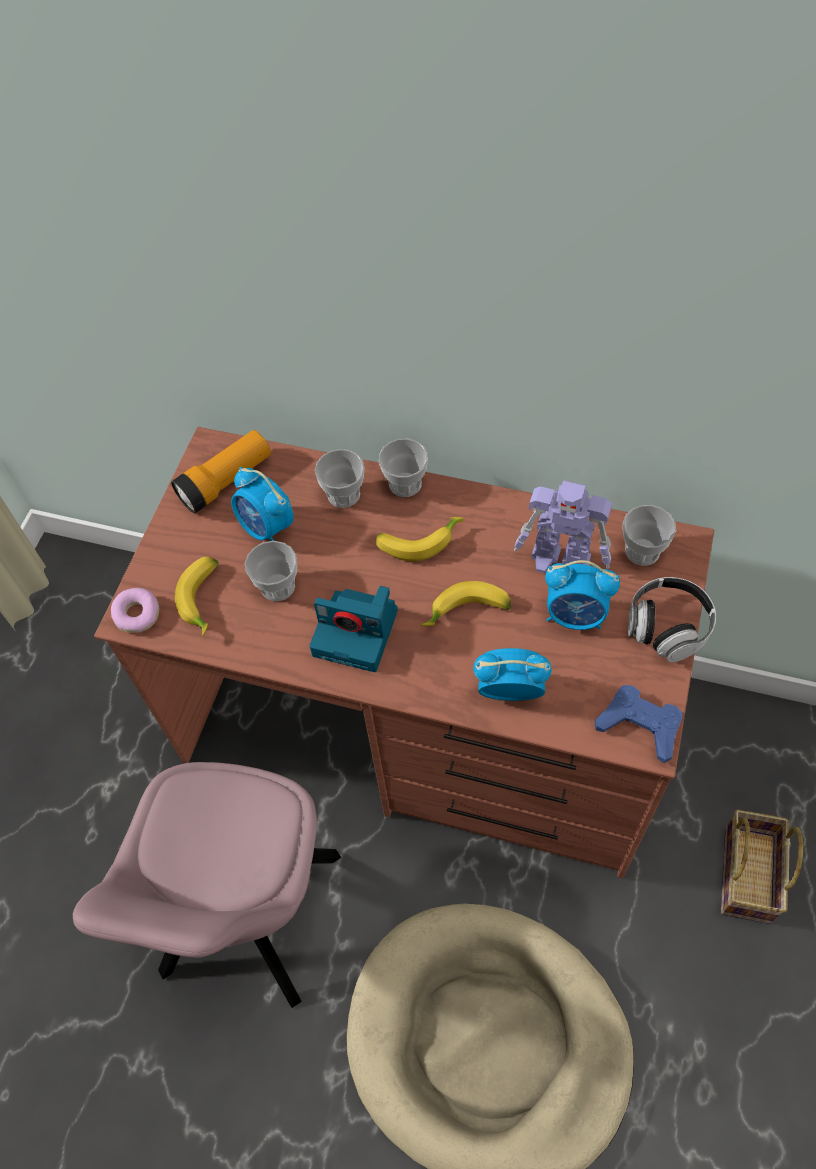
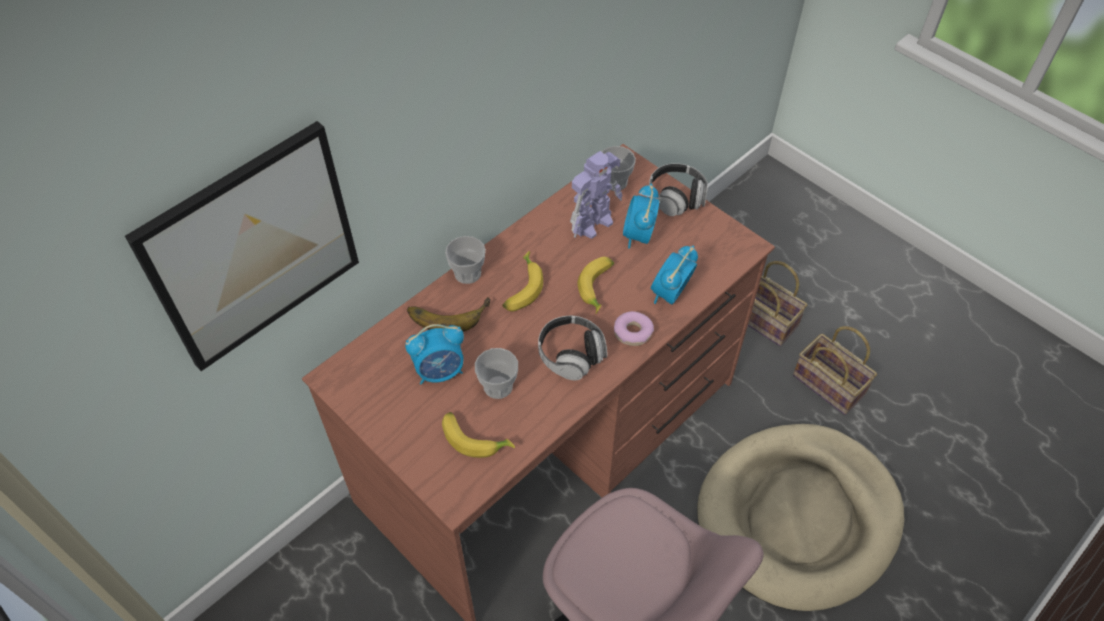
camera: 65 degrees left, 5 degrees down
donut [111,588,159,633] -> donut moved to [614,311,654,346]
flashlight [171,430,271,513] -> none
camera [309,586,398,672] -> headphones [538,316,607,380]
cup [315,449,365,508] -> banana [407,297,490,332]
alarm clock [545,560,620,630] -> alarm clock turned 150 degrees clockwise [623,184,659,249]
blue game controller [595,685,682,763] -> none
none -> picture [125,121,359,371]
none -> basket [793,326,877,415]

